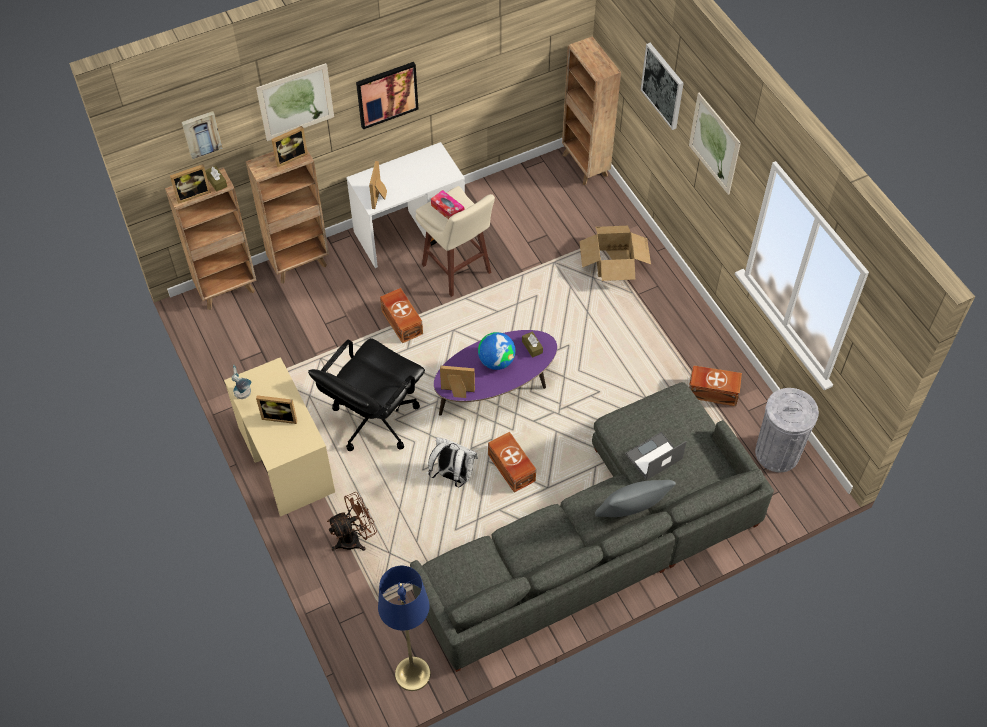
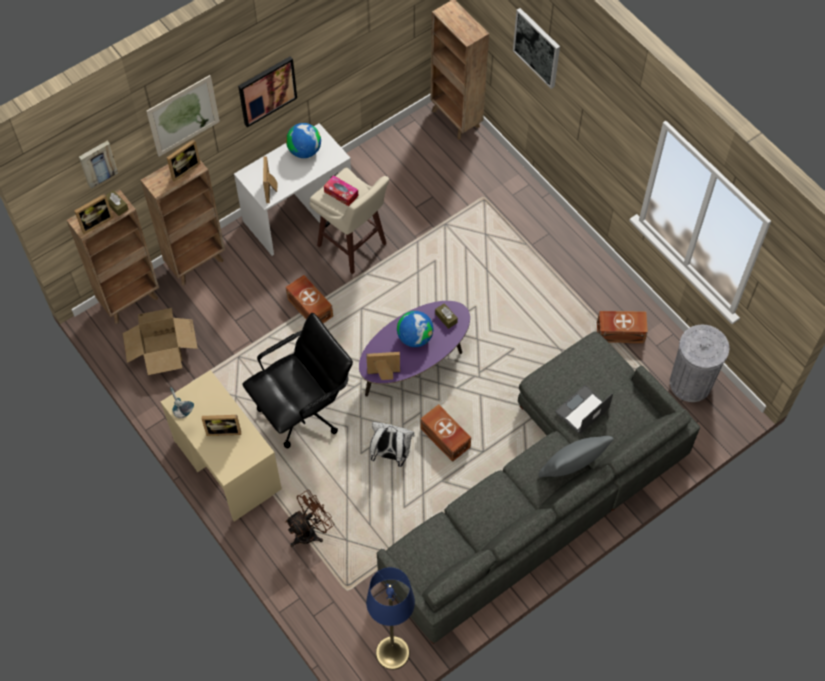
camera: 10 degrees left, 5 degrees up
black office chair [308,338,425,451] -> black office chair turned 150 degrees counterclockwise [242,313,353,448]
cardboard box [579,226,651,281] -> cardboard box moved to [123,308,198,375]
picture [689,93,741,195] -> none
none -> globe [286,123,321,158]

